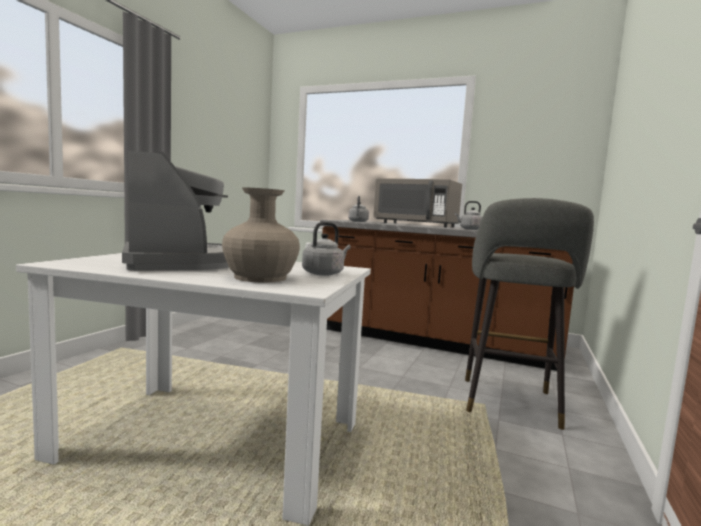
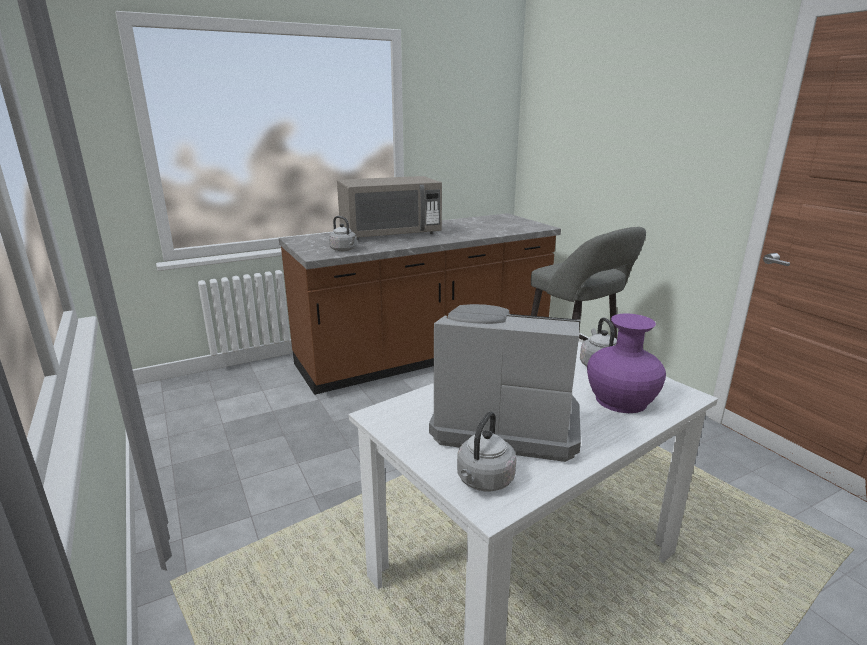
camera: 50 degrees left, 15 degrees up
beige vase [222,187,300,283] -> purple vase [587,313,666,413]
grey kettle [455,201,483,230] -> grey kettle moved to [457,411,516,491]

